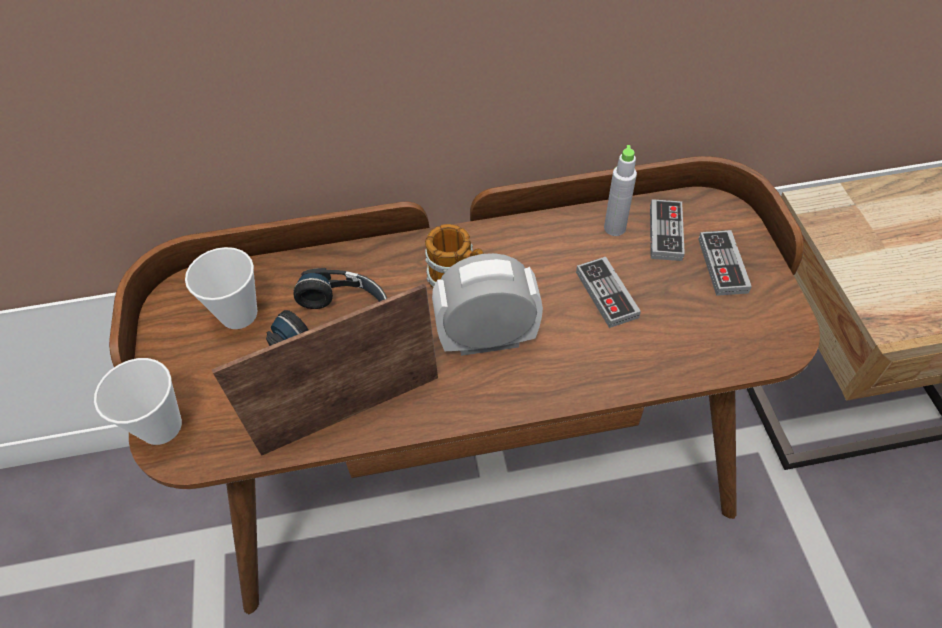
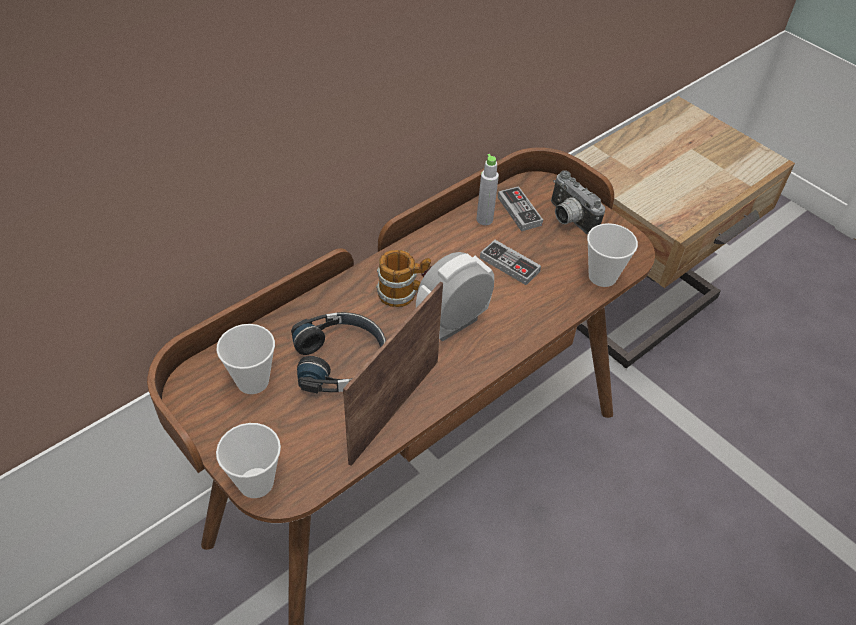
camera: 35 degrees left, 5 degrees down
game controller [698,230,752,296] -> camera [551,170,605,235]
none -> cup [587,223,638,287]

